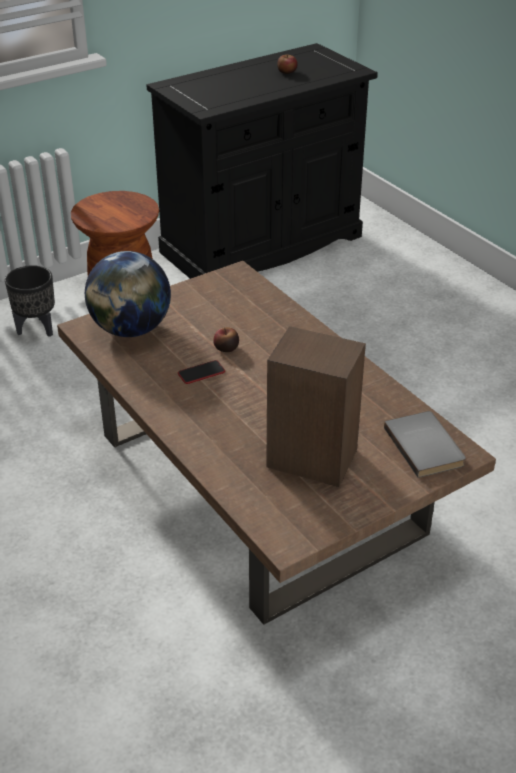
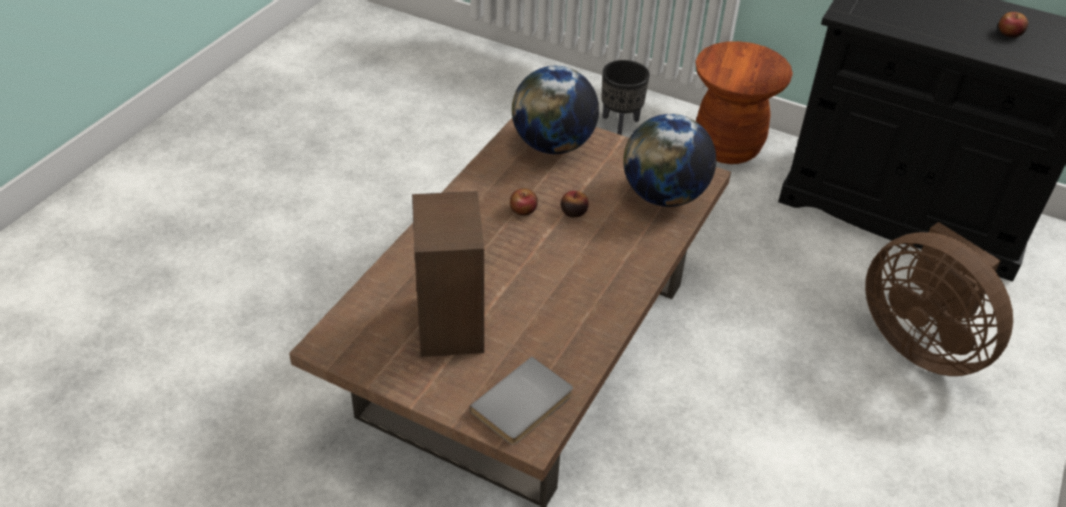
camera: 60 degrees right, 5 degrees up
phone [178,360,225,384] -> apple [510,188,538,216]
none -> globe [623,114,716,207]
none -> brown fan [865,222,1013,376]

